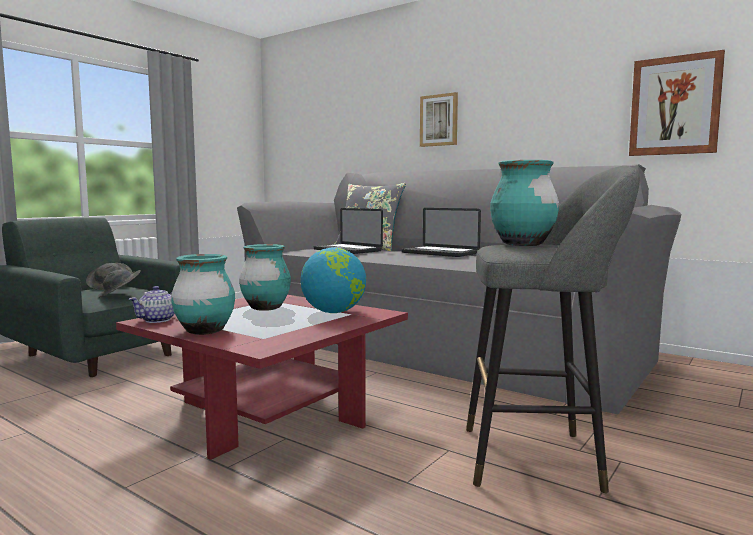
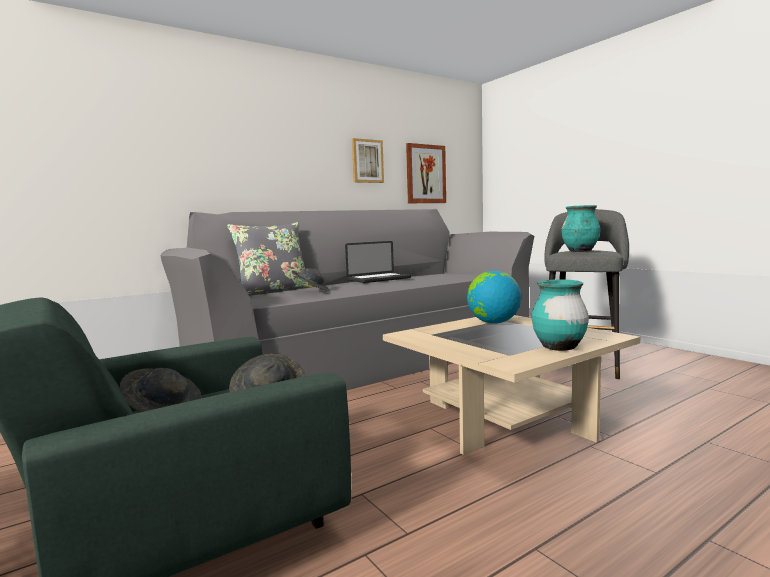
camera: 70 degrees left, 0 degrees up
red coffee table [116,295,408,460] -> beige coffee table [383,315,640,455]
teapot [128,286,175,323] -> none
turquoise vase [239,244,291,311] -> none
laptop [314,208,383,254] -> grey hat [291,268,329,291]
picture [420,92,458,147] -> picture moved to [352,138,384,183]

